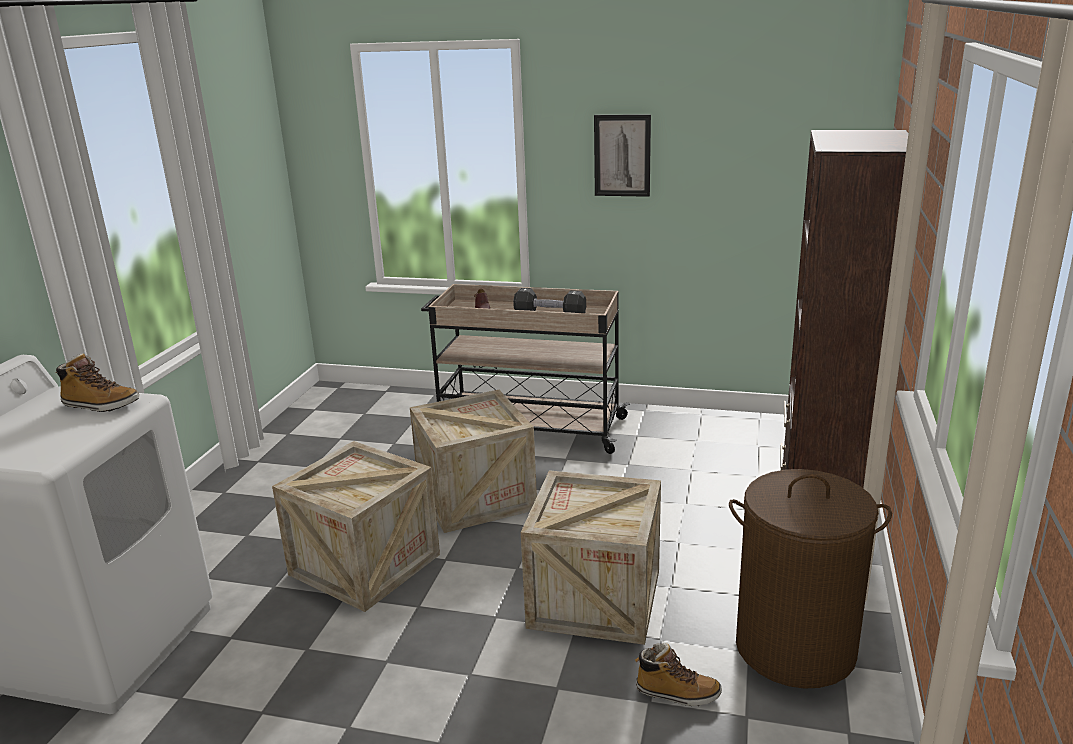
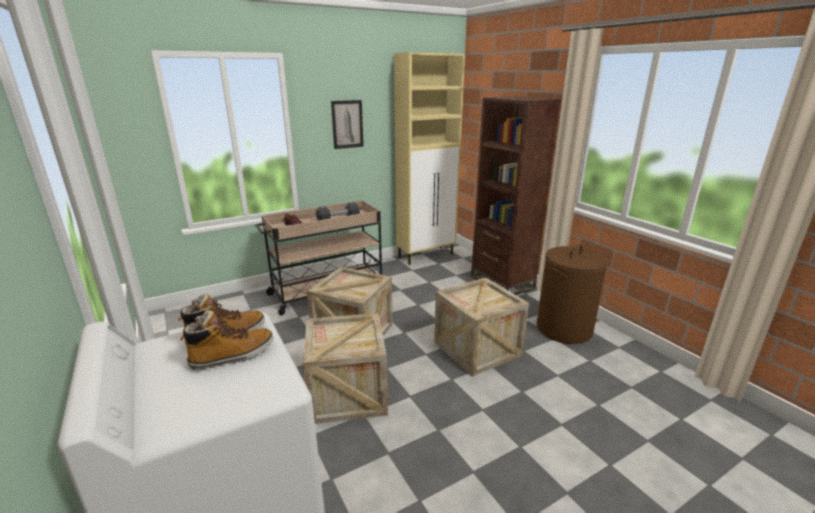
camera: 45 degrees left, 0 degrees up
boot [635,643,722,706] -> boot moved to [179,310,273,370]
none -> beige cabinet [394,52,465,265]

